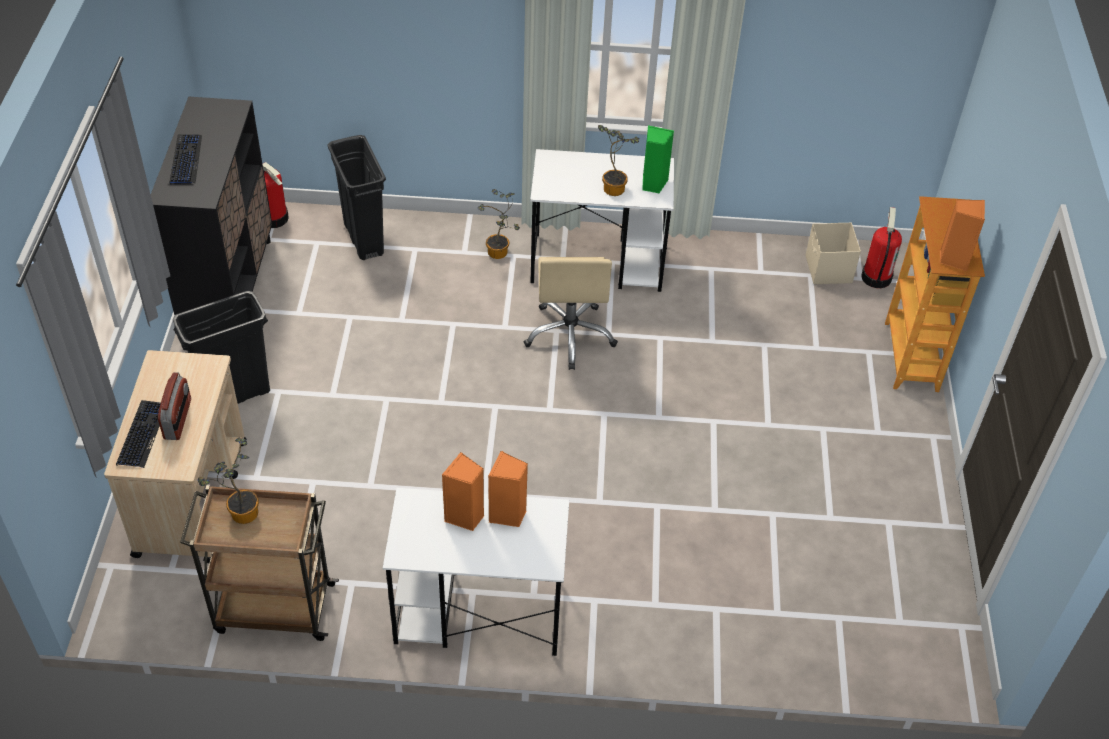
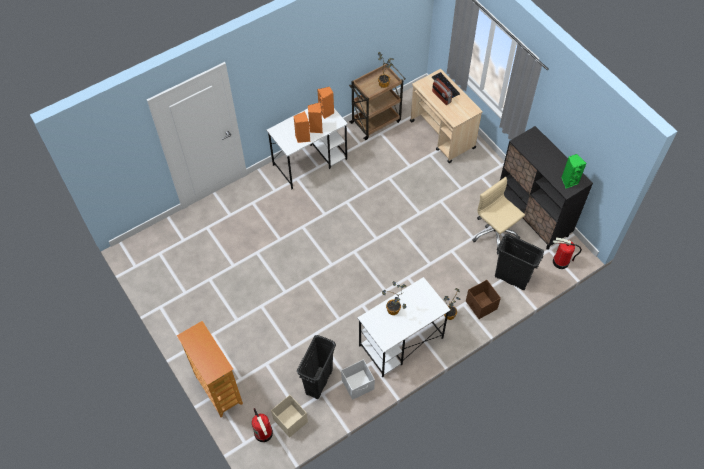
camera: 145 degrees right, 10 degrees up
keyboard [169,134,202,185] -> none
black trash can [173,291,270,404] -> black trash can moved to [297,335,336,399]
beige office chair [524,257,618,370] -> beige office chair moved to [472,177,525,255]
green speaker [642,125,674,194] -> green speaker moved to [561,154,586,188]
orange speaker [940,200,985,271] -> orange speaker moved to [317,87,334,119]
none -> white storage box [341,359,375,400]
none -> brown storage box [466,280,501,319]

